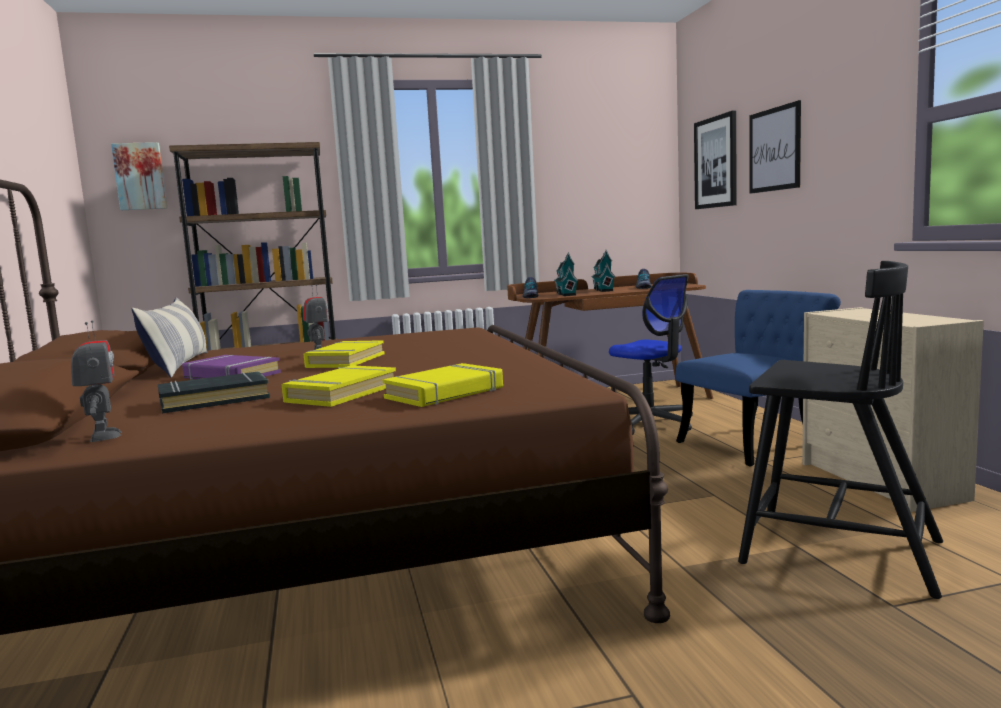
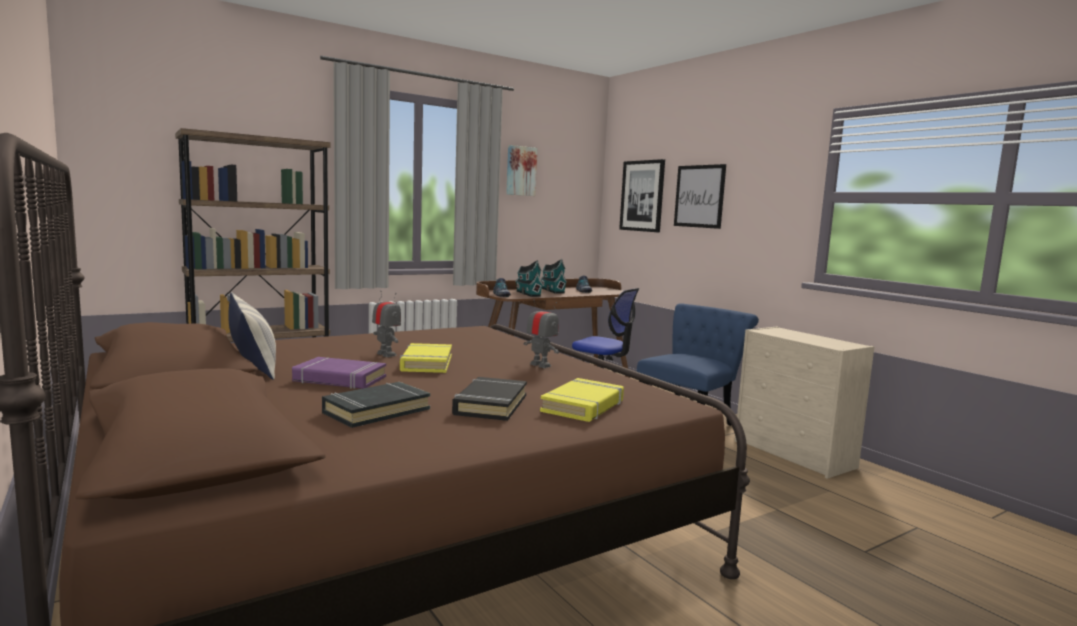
camera: 20 degrees left, 0 degrees up
toy robot [71,320,122,442] -> toy robot moved to [523,299,559,368]
picture [111,142,167,210] -> picture moved to [506,145,537,196]
yellow book [282,365,396,407] -> black book [452,377,527,421]
black chair [738,261,943,599] -> none

